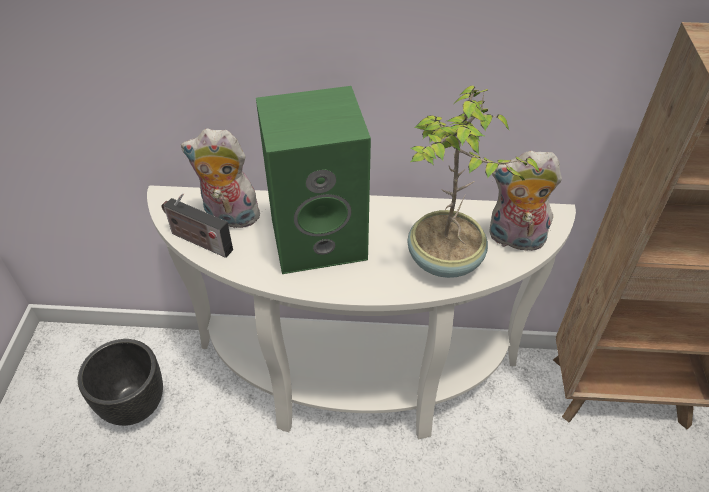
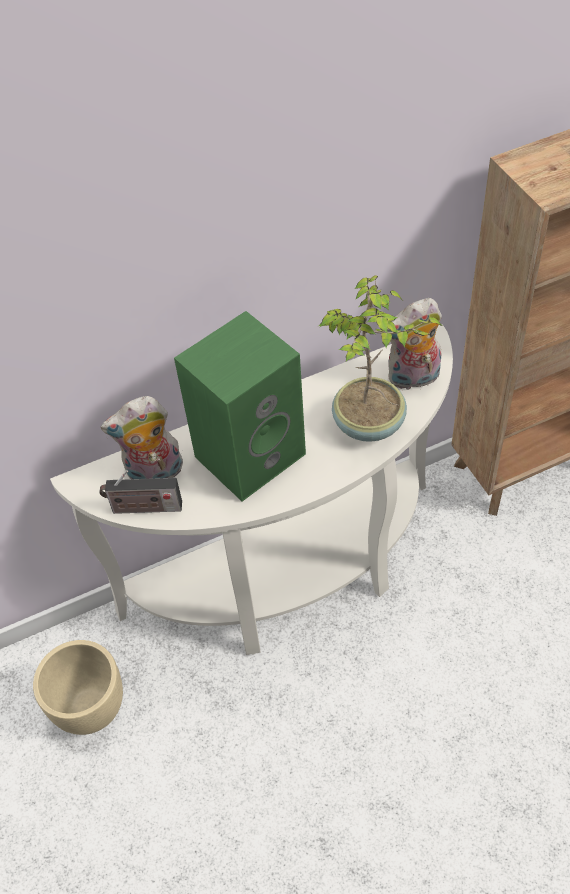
camera: 25 degrees left, 5 degrees up
black planter [78,339,163,426] -> beige planter [33,640,123,735]

